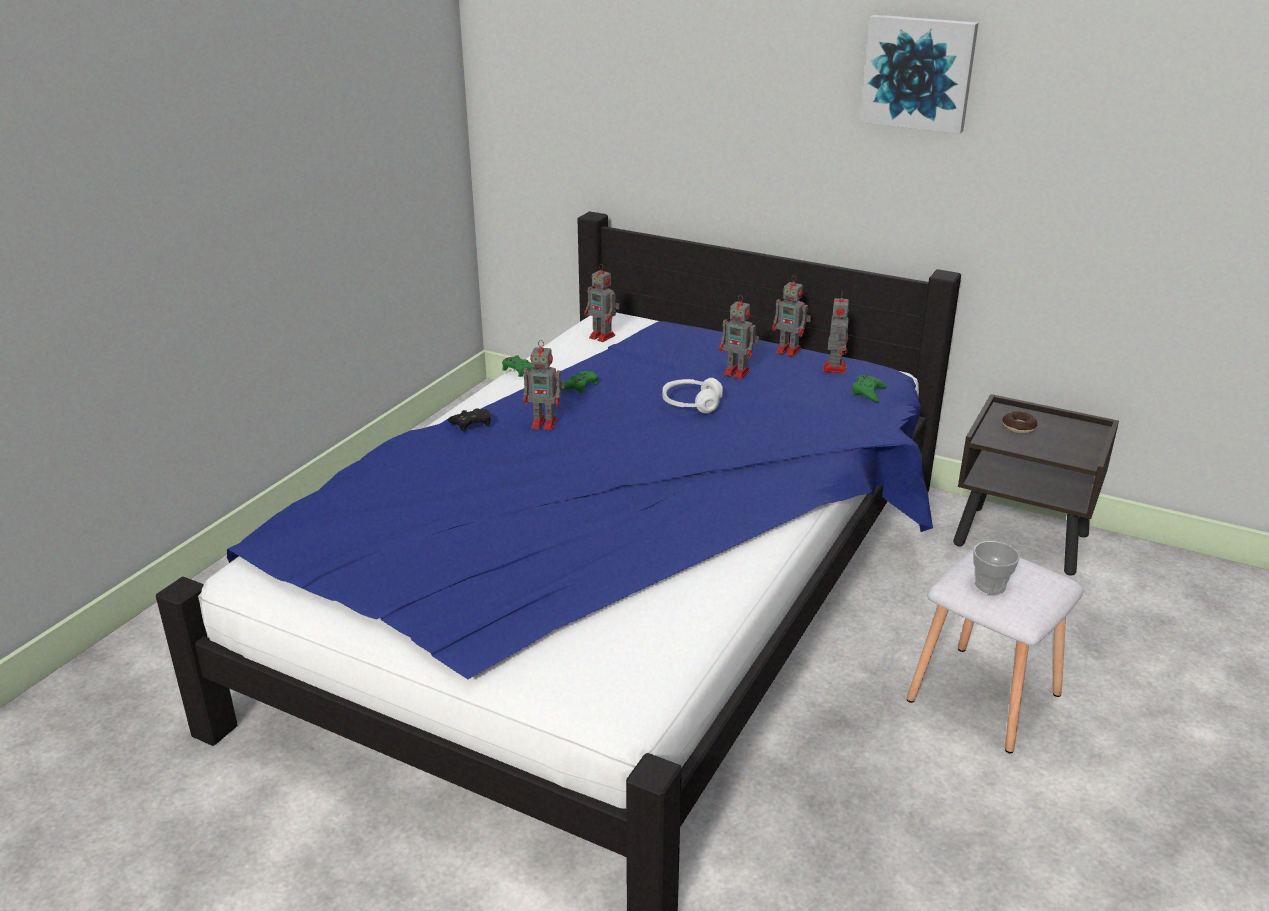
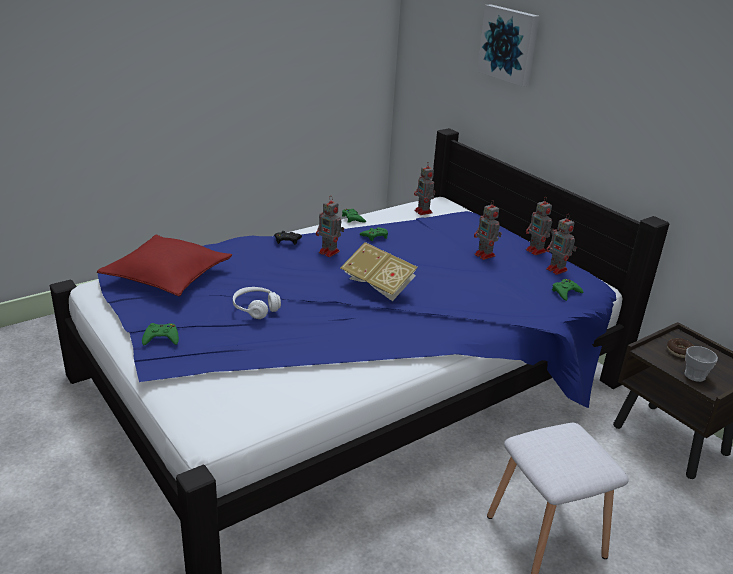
camera: 25 degrees right, 0 degrees up
white headphones [662,378,723,413] -> white headphones moved to [233,287,281,319]
toy robot [823,291,849,374] -> toy robot turned 105 degrees clockwise [546,214,577,275]
picture [860,15,978,134] -> picture moved to [477,4,540,87]
cup [973,541,1020,594] -> cup moved to [684,346,718,382]
none -> red pillow [97,234,232,297]
none -> green game controller [142,323,179,346]
none -> book [340,242,418,301]

